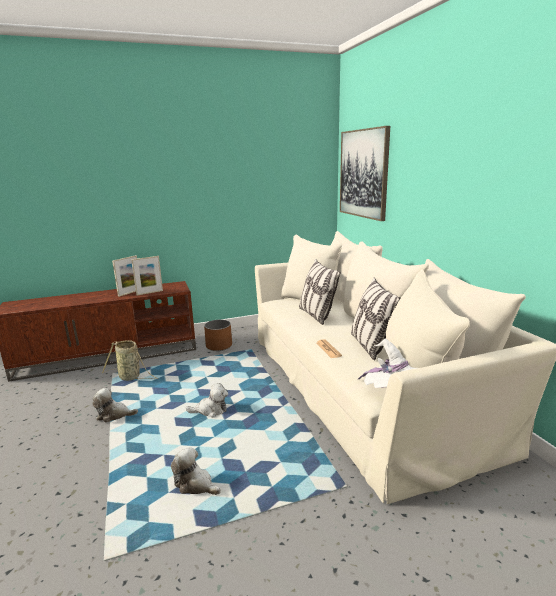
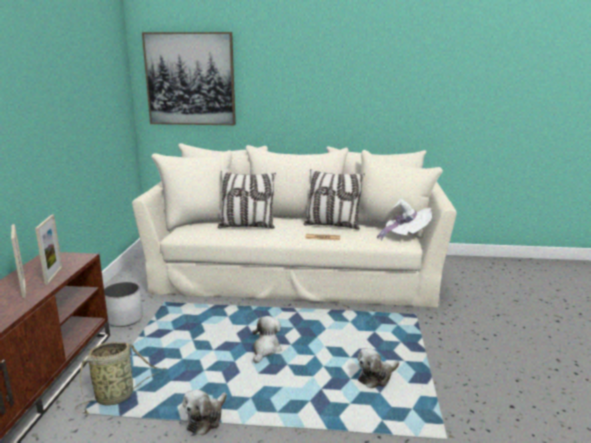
camera: 65 degrees left, 0 degrees up
brown planter [204,320,232,351] -> white planter [104,282,143,327]

